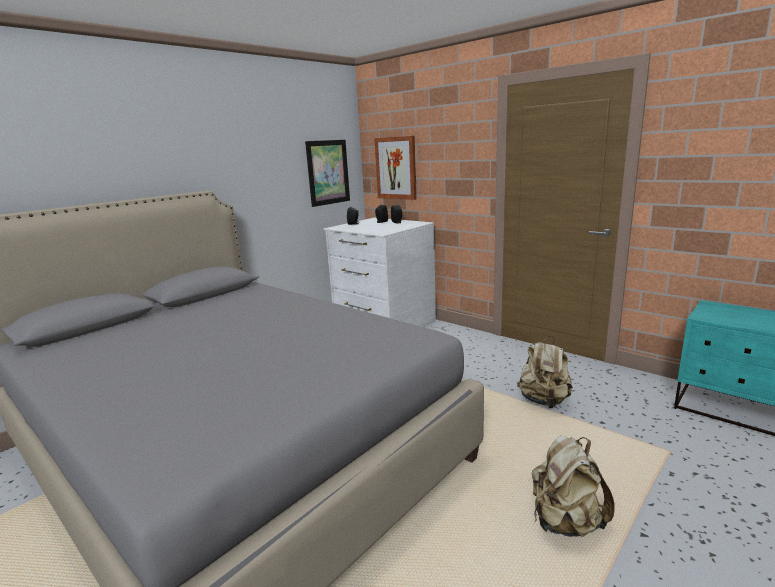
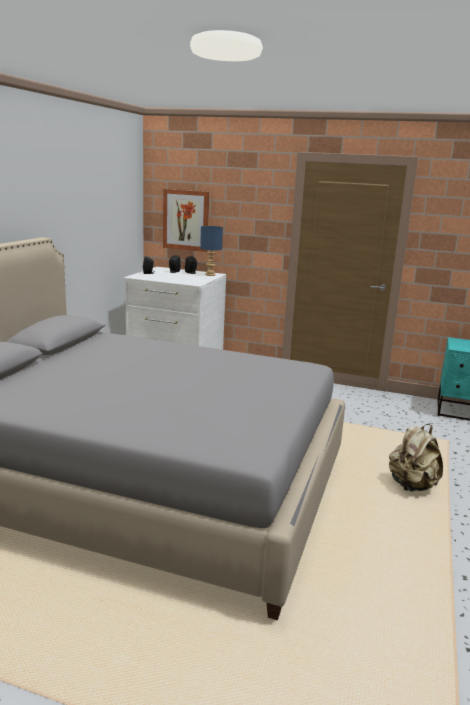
camera: 25 degrees left, 0 degrees up
picture [305,140,350,207] -> none
beige backpack [517,336,573,408] -> none
none -> blue table lamp [200,226,223,276]

